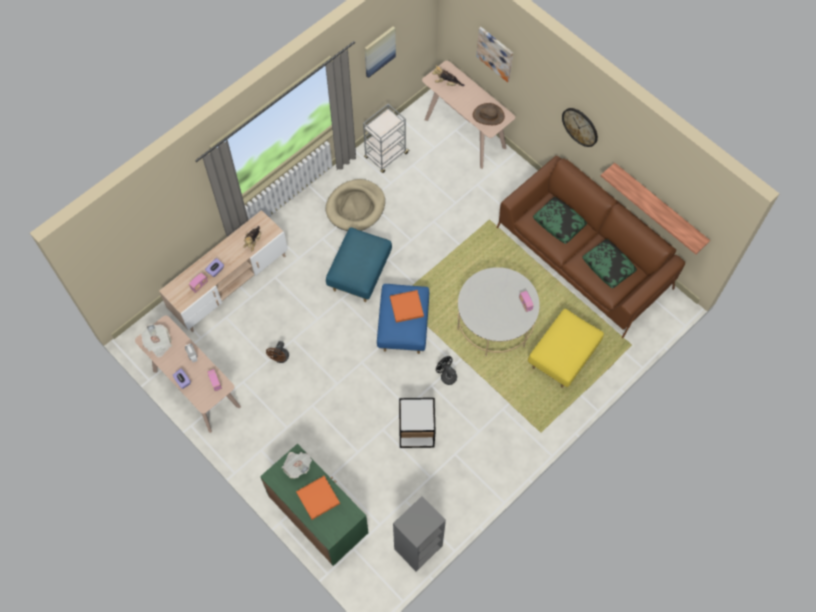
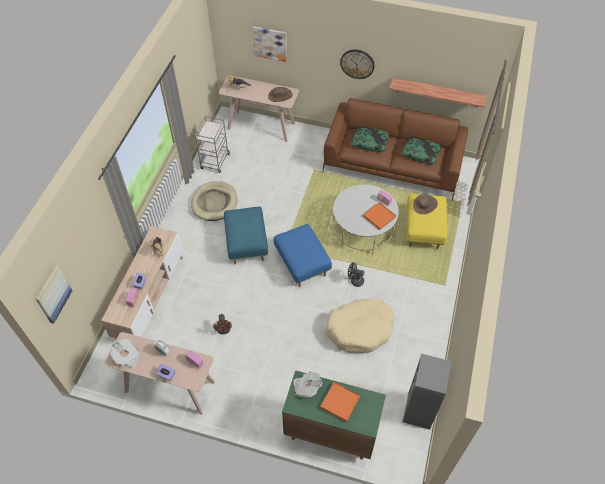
camera: 30 degrees left, 10 degrees down
picture [365,26,396,78] -> picture moved to [36,265,72,324]
orange tray [390,290,424,323] -> orange tray moved to [363,202,396,230]
side table [399,398,435,448] -> beige dog bed [325,298,394,353]
none -> brown hat [413,194,438,214]

